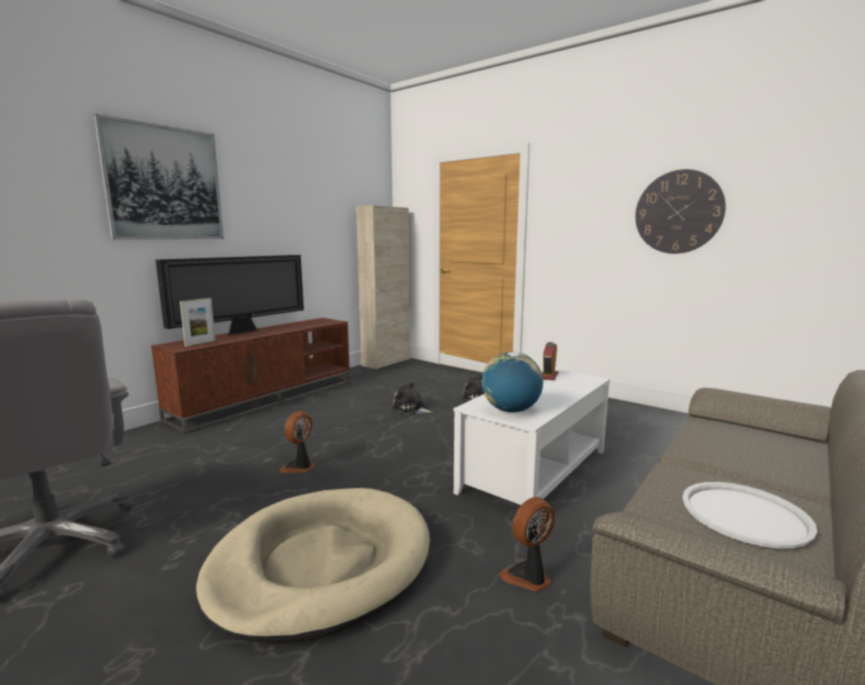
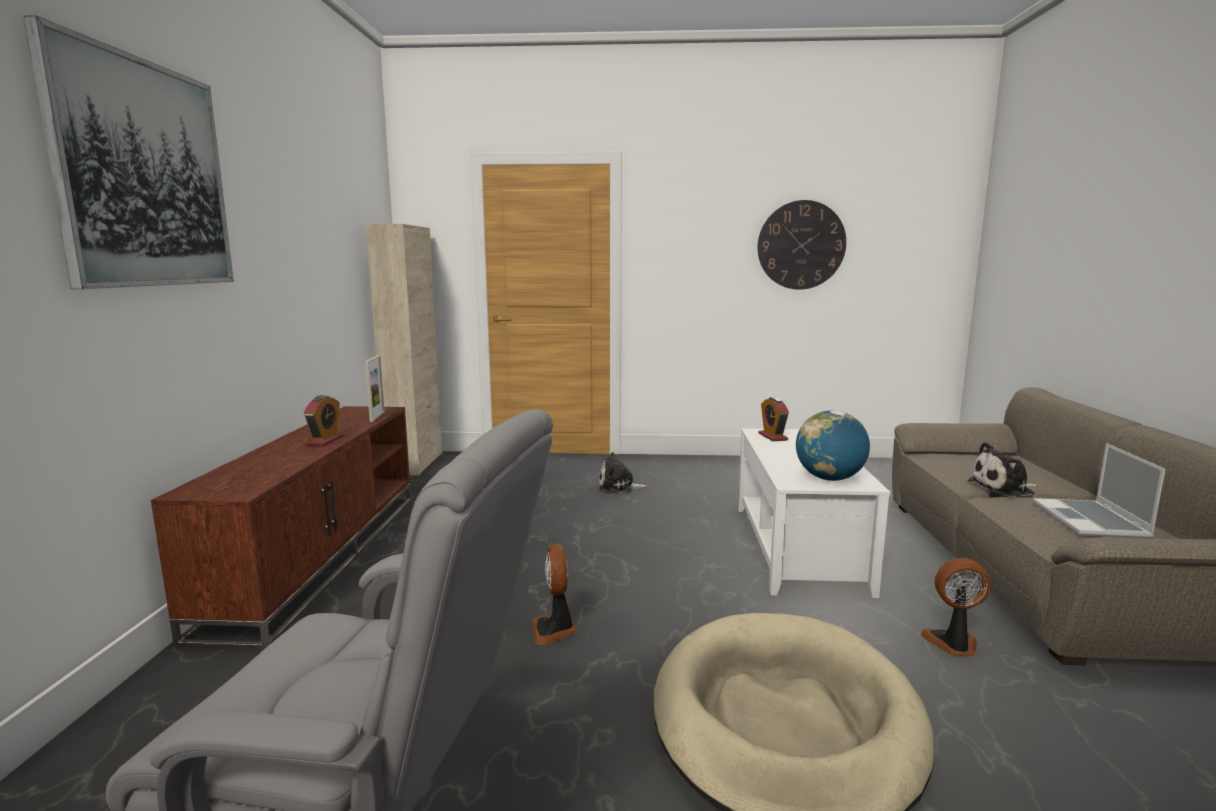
camera: 35 degrees left, 0 degrees up
television [156,255,304,336] -> none
picture frame [180,298,216,347] -> picture frame moved to [365,355,385,422]
plush toy [392,381,433,415] -> plush toy moved to [968,442,1037,497]
fan [500,497,555,592] -> fan turned 75 degrees clockwise [921,558,991,657]
white tray [682,482,817,548] -> laptop [1033,443,1165,538]
none -> alarm clock [304,395,344,446]

